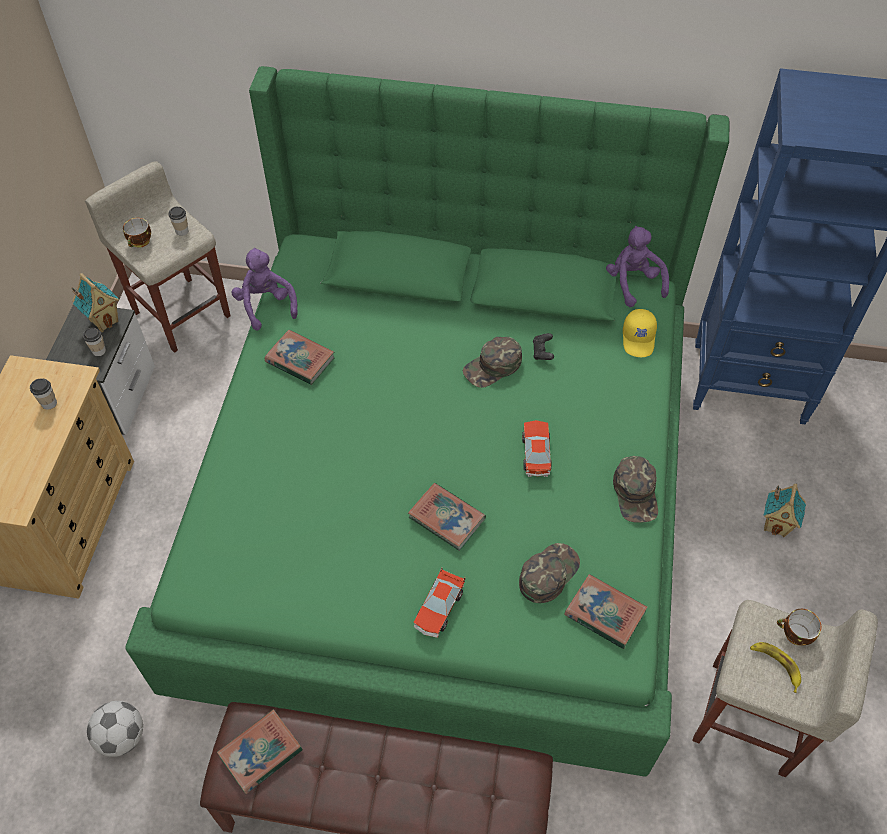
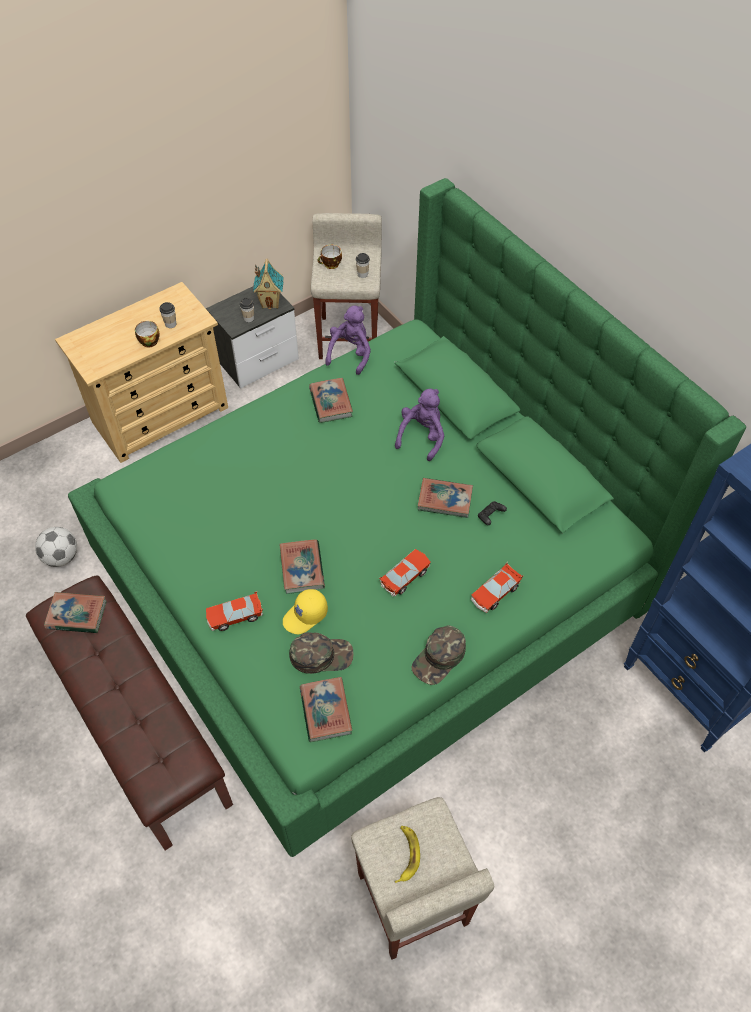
camera: 45 degrees right, 0 degrees up
green cap [463,337,522,388] -> book [417,478,473,518]
purple plush toy [606,226,669,307] -> purple plush toy moved to [395,389,444,461]
yellow cap [623,309,657,357] -> yellow cap moved to [283,589,328,634]
toy house [764,484,806,537] -> none
cup [777,609,822,646] -> cup moved to [135,321,160,348]
none -> toy car [471,562,523,613]

